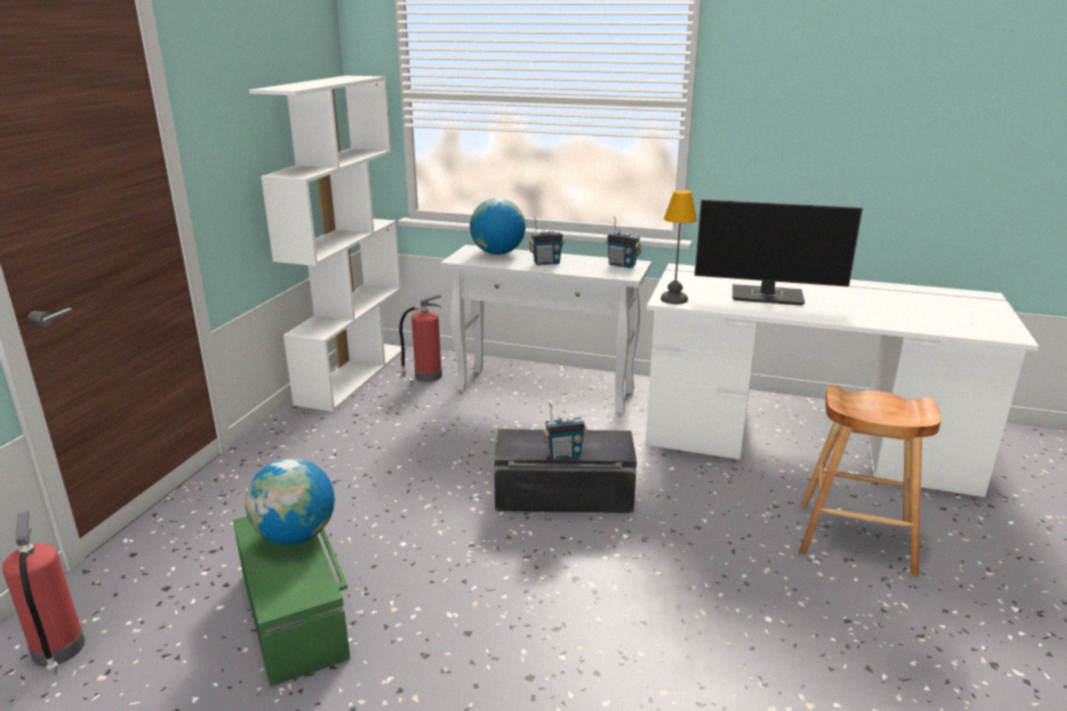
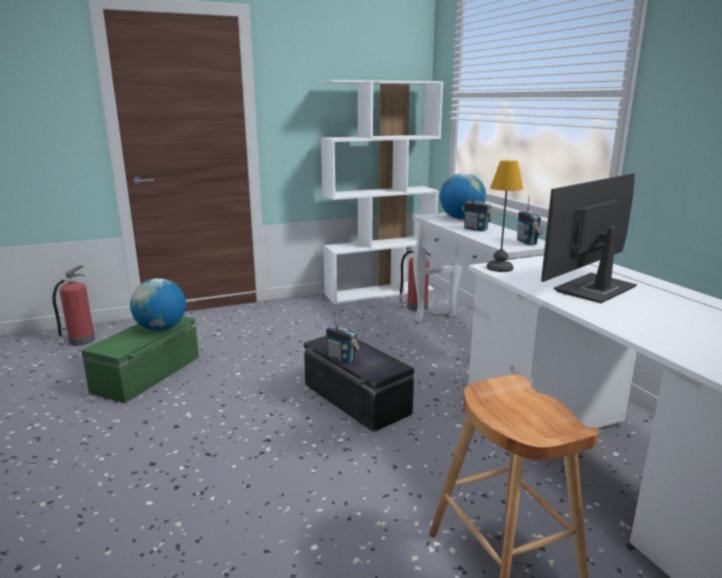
camera: 50 degrees right, 5 degrees down
monitor [694,199,863,305] -> monitor turned 75 degrees clockwise [541,173,637,303]

